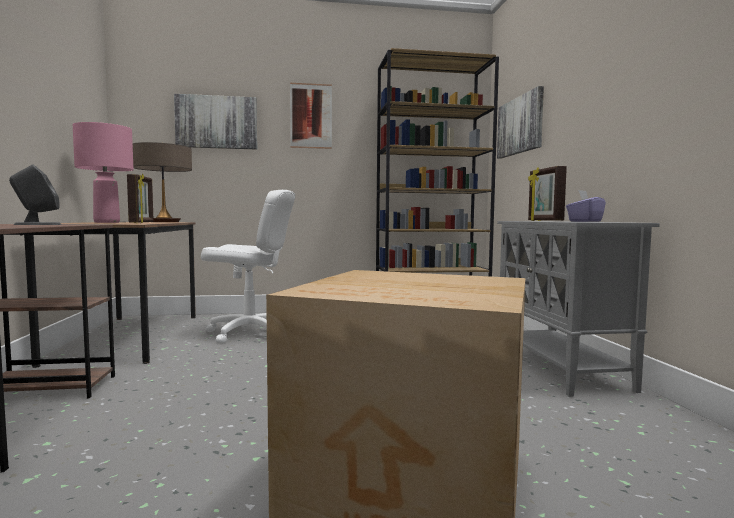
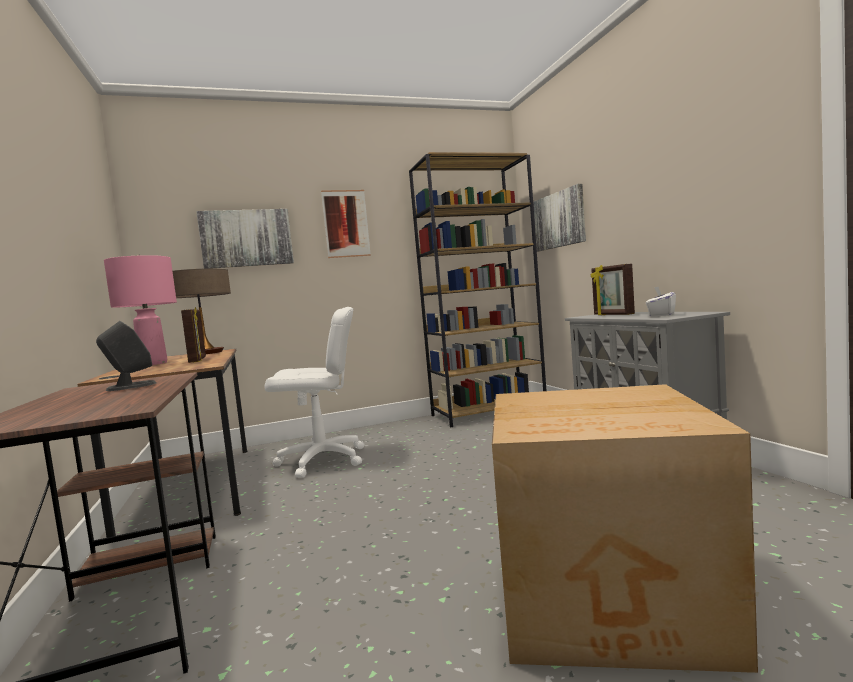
camera: 10 degrees left, 0 degrees up
purple tissue box [566,190,606,222] -> white tissue box [646,287,676,317]

